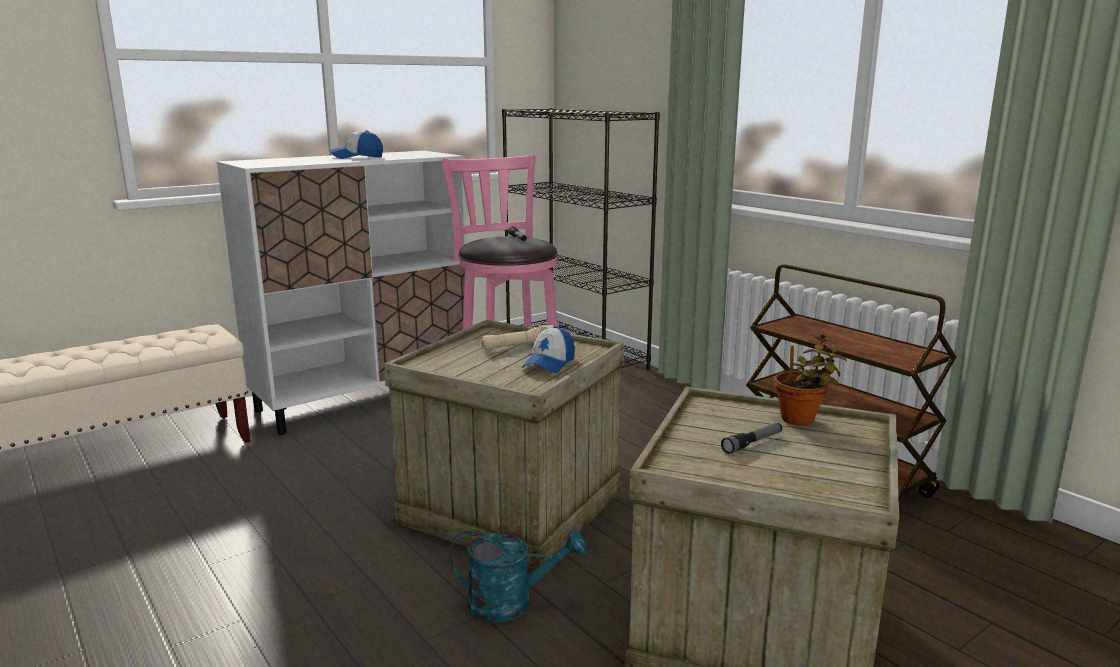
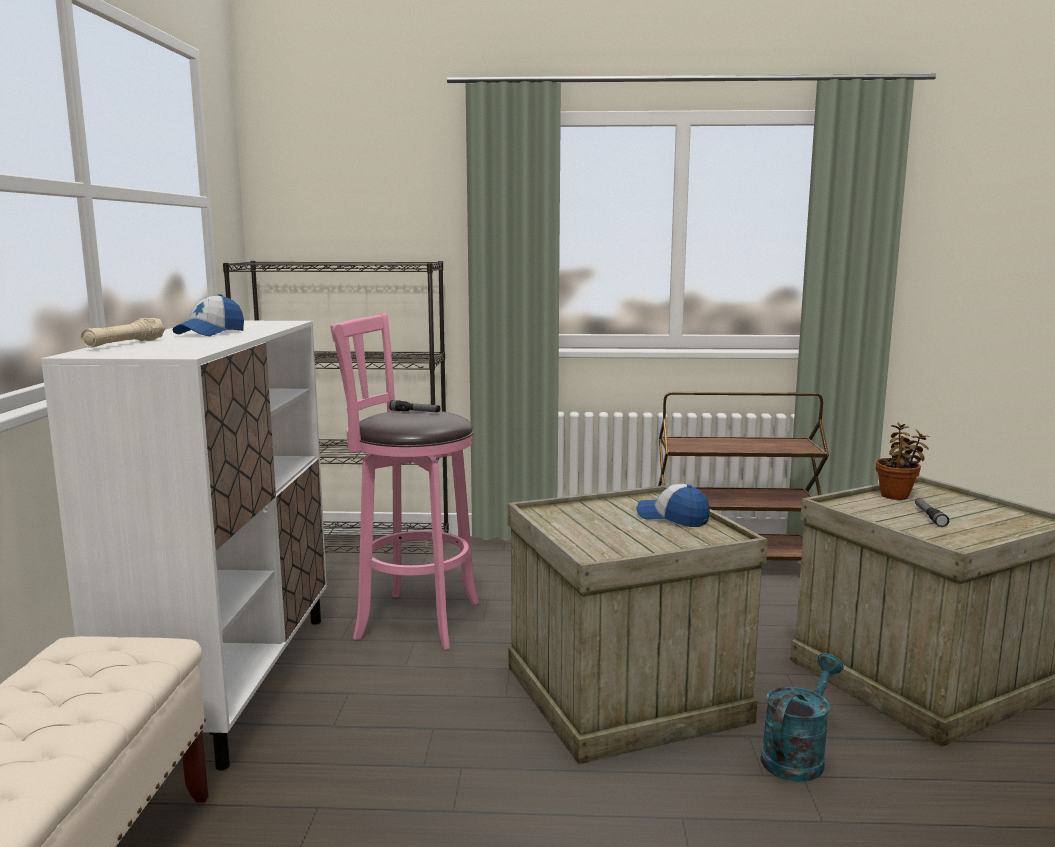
camera: 50 degrees left, 5 degrees down
beige flashlight [481,325,554,350] -> beige flashlight moved to [81,318,165,348]
cap [522,326,575,373] -> cap turned 150 degrees clockwise [637,484,710,527]

